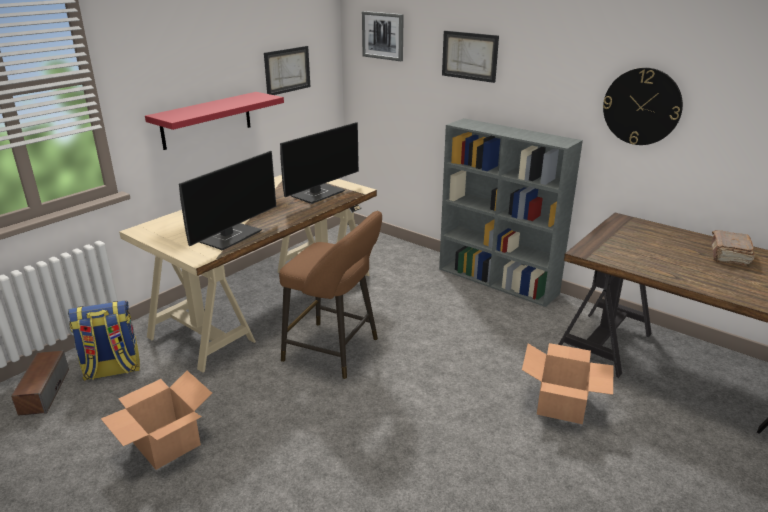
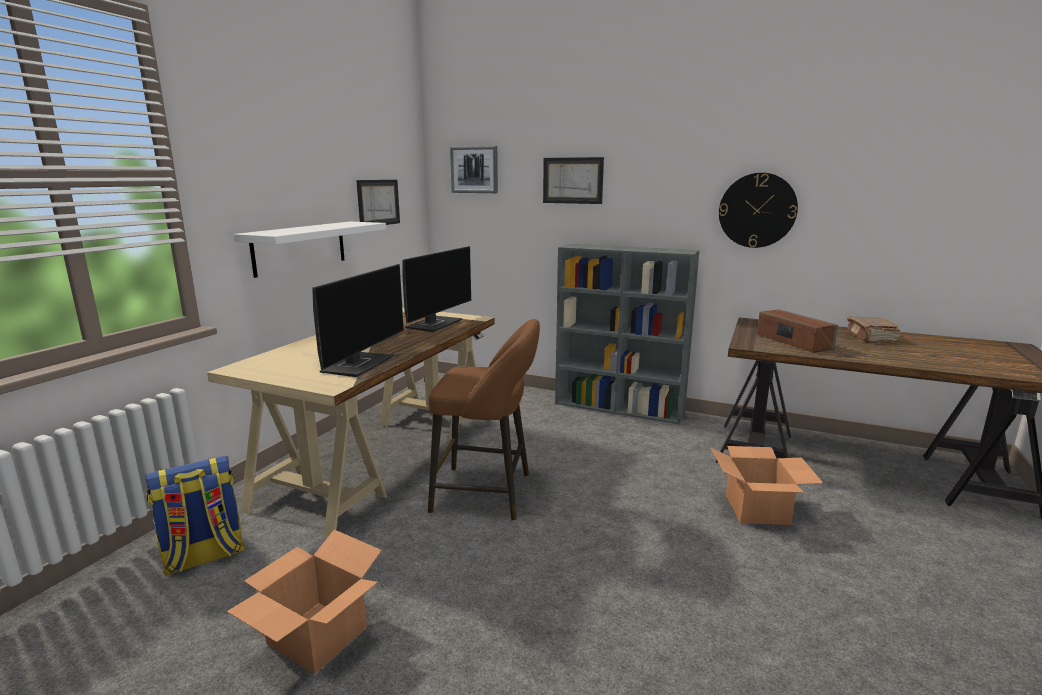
camera: 15 degrees left, 10 degrees down
speaker [11,350,69,416] -> speaker moved to [757,309,838,353]
red shelf [145,92,284,150] -> white shelf [234,221,386,278]

